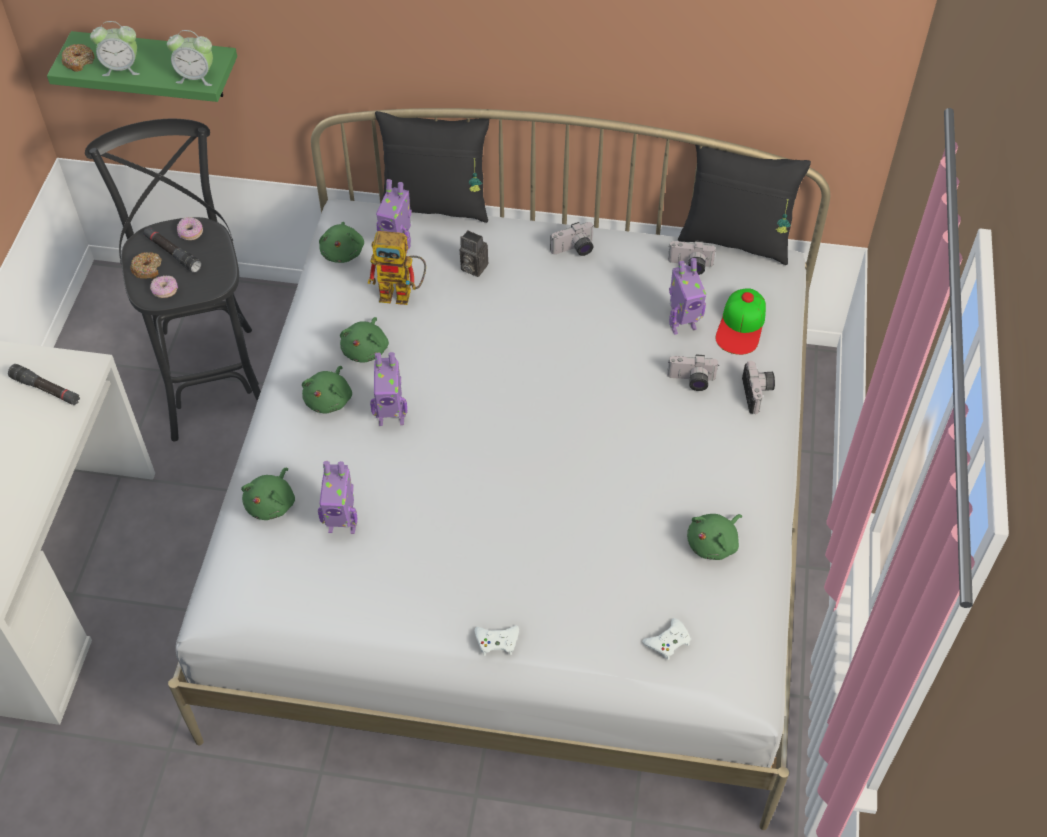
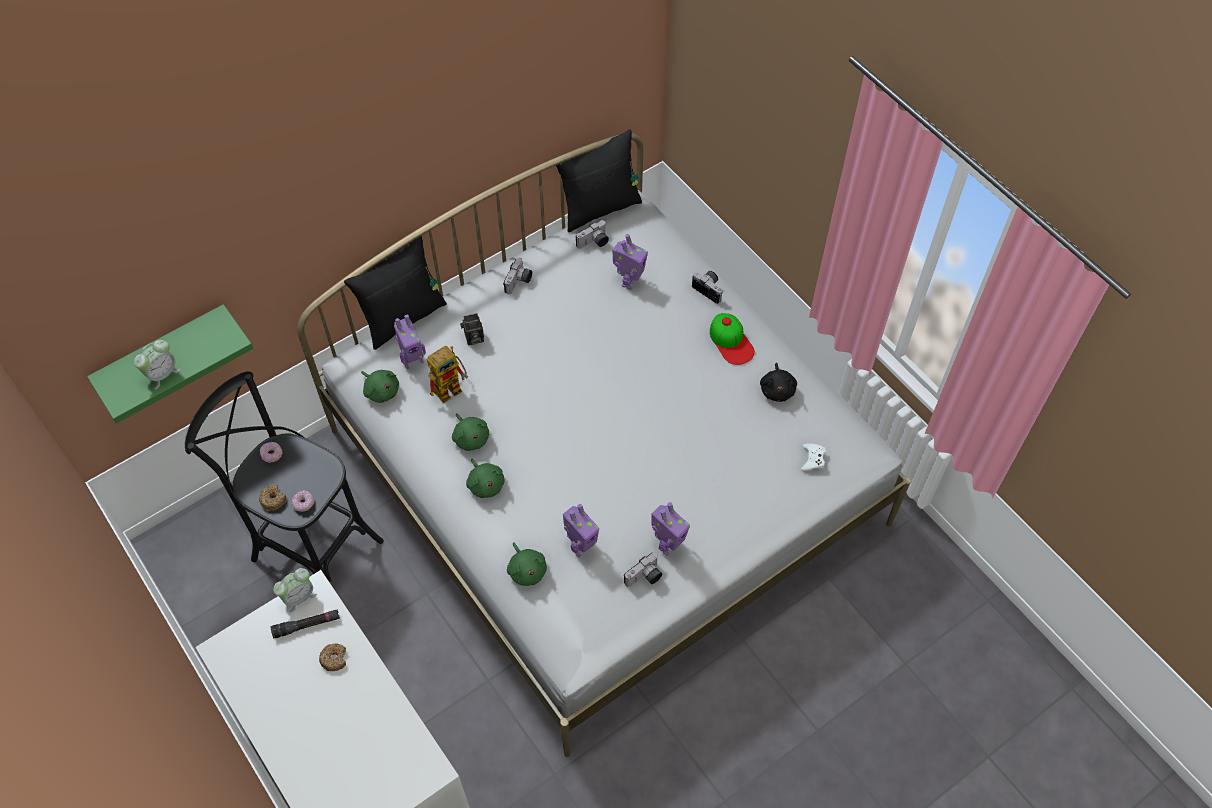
camera: 45 degrees left, 5 degrees up
donut [62,44,95,72] -> donut moved to [319,643,346,671]
black flashlight [143,227,202,273] -> none
alarm clock [167,30,213,86] -> alarm clock moved to [273,568,317,613]
toy robot [370,352,408,426] -> toy robot moved to [651,502,690,556]
white game controller [475,625,519,656] -> none
camera [667,354,719,391] -> camera moved to [624,552,662,587]
green plush toy [687,514,742,560] -> black plush toy [760,363,797,402]
cap [716,288,766,355] -> cap moved to [710,313,755,365]

